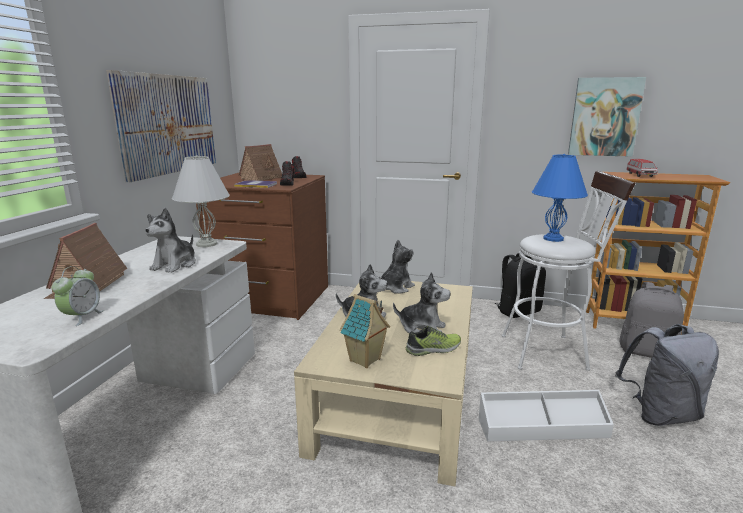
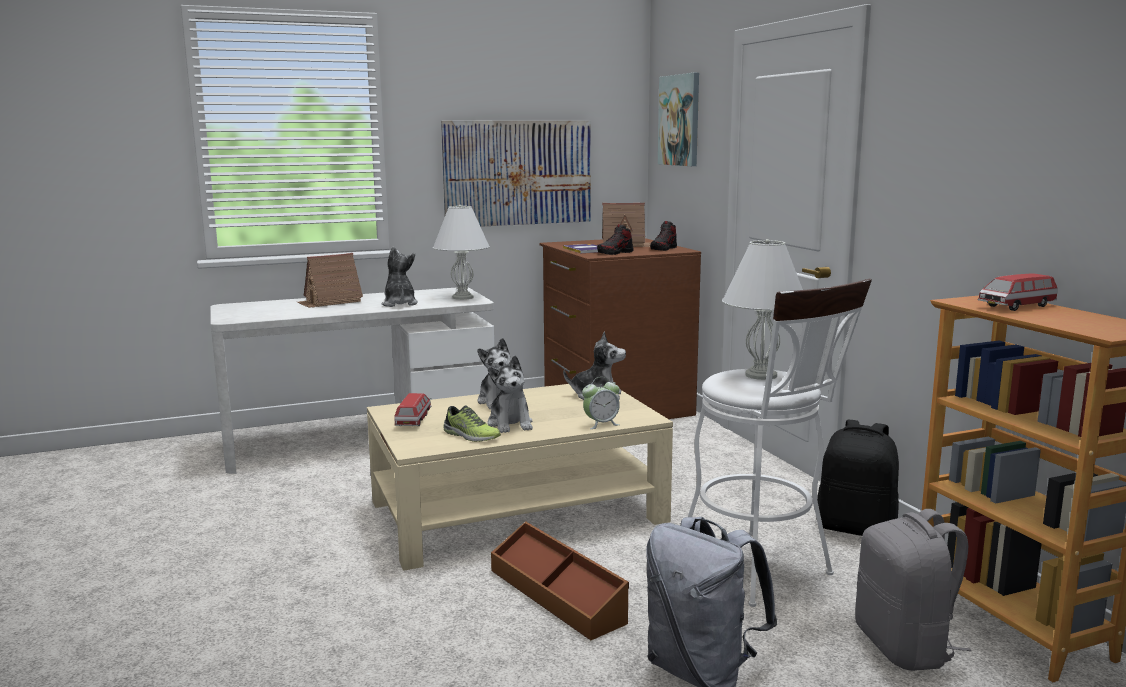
camera: 55 degrees right, 5 degrees down
alarm clock [52,266,104,326] -> alarm clock moved to [582,377,620,429]
plush toy [145,208,196,273] -> plush toy turned 90 degrees clockwise [382,247,418,307]
toy house [340,294,390,368] -> toy car [394,393,432,427]
white storage box [479,390,614,441] -> brown storage box [491,521,629,640]
blue table lamp [532,154,588,242] -> white table lamp [722,239,803,380]
picture [568,77,646,157] -> picture moved to [658,73,699,166]

